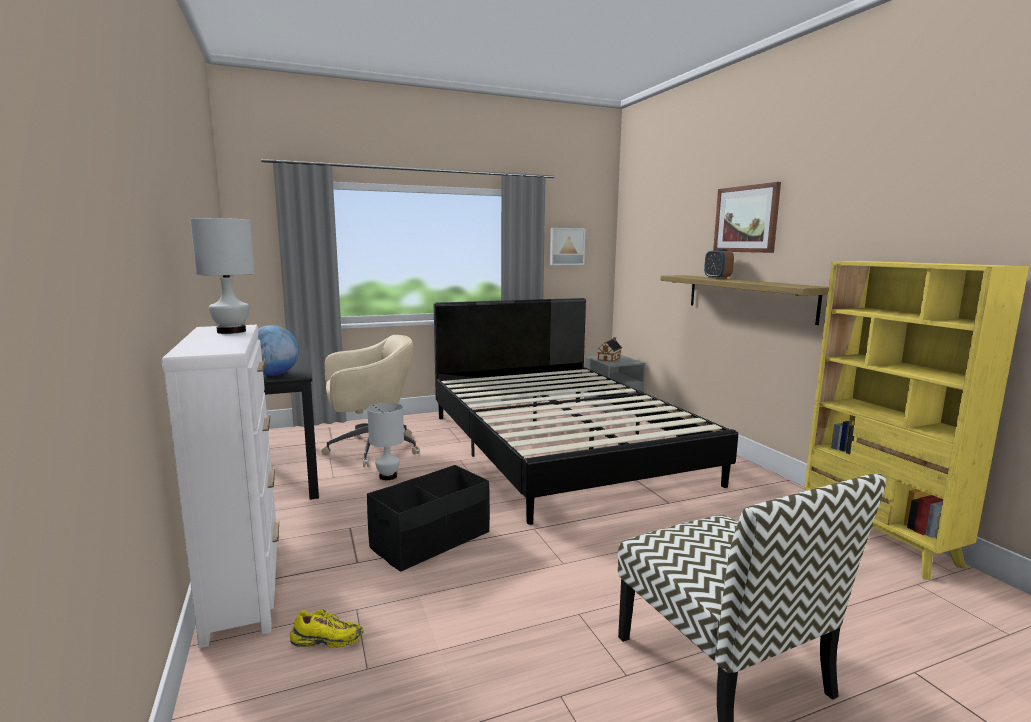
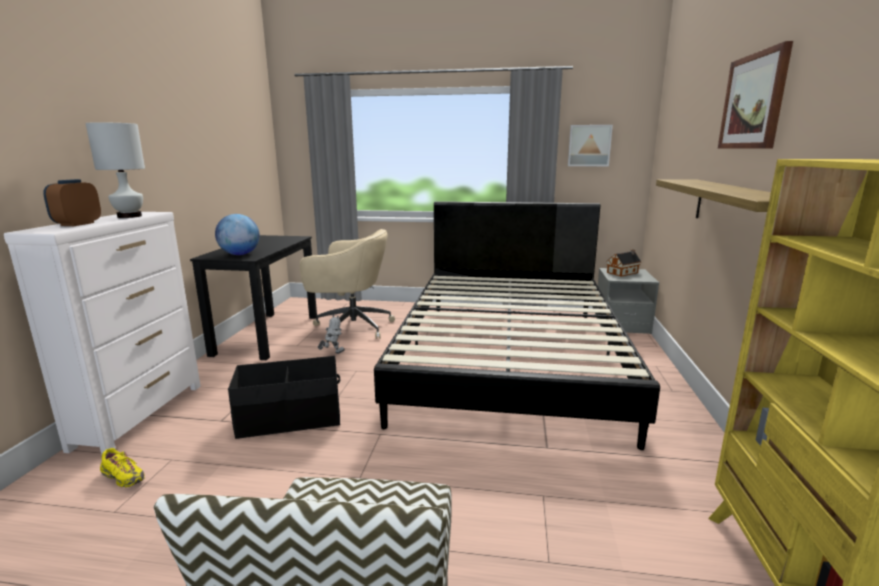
camera: 30 degrees right, 5 degrees up
white table lamp [367,403,404,480] -> toy robot [317,315,345,354]
alarm clock [704,249,734,279] -> alarm clock moved to [43,179,101,226]

